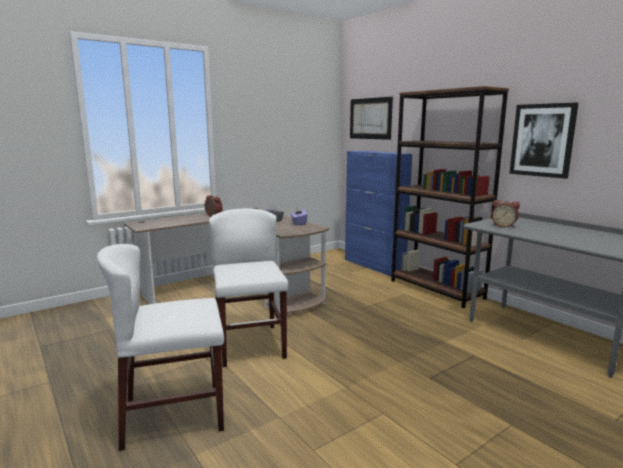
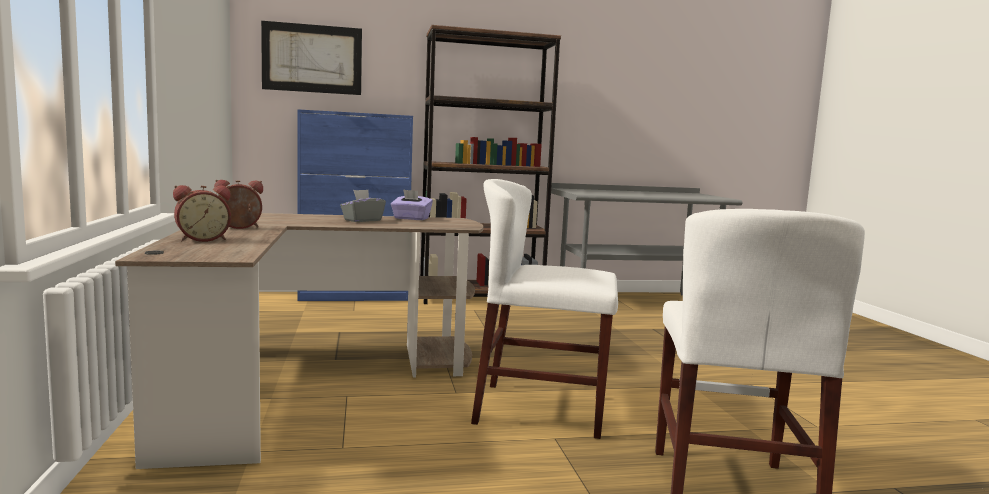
camera: 65 degrees left, 5 degrees down
alarm clock [491,200,520,228] -> alarm clock moved to [173,185,231,242]
picture [509,102,578,179] -> none

